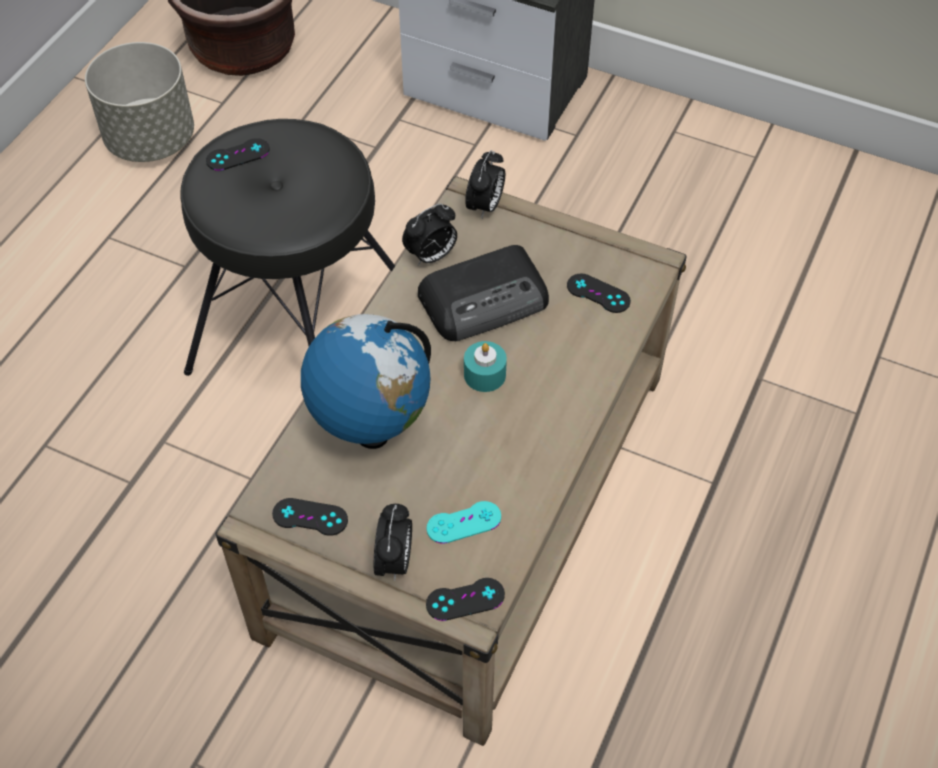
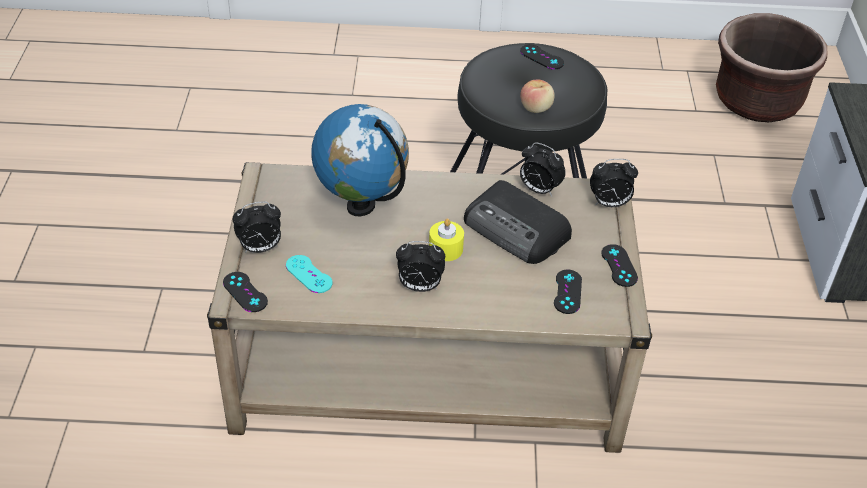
camera: 65 degrees right, 10 degrees down
grey planter [85,42,194,162] -> none
black game controller [272,498,348,536] -> black game controller moved to [601,244,638,287]
turquoise candle [464,341,507,392] -> yellow candle [429,218,464,261]
none -> alarm clock [396,241,445,292]
none -> apple [520,79,555,113]

